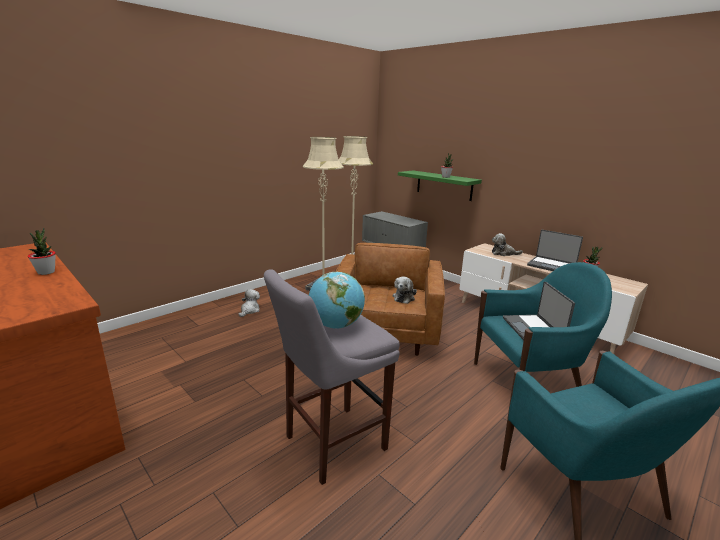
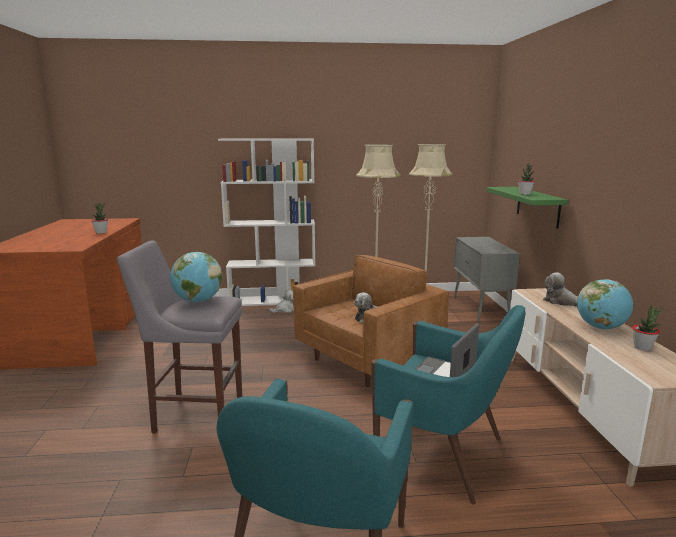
camera: 40 degrees right, 5 degrees down
laptop [527,230,583,271] -> globe [577,279,633,329]
none -> white bookcase [218,138,315,306]

